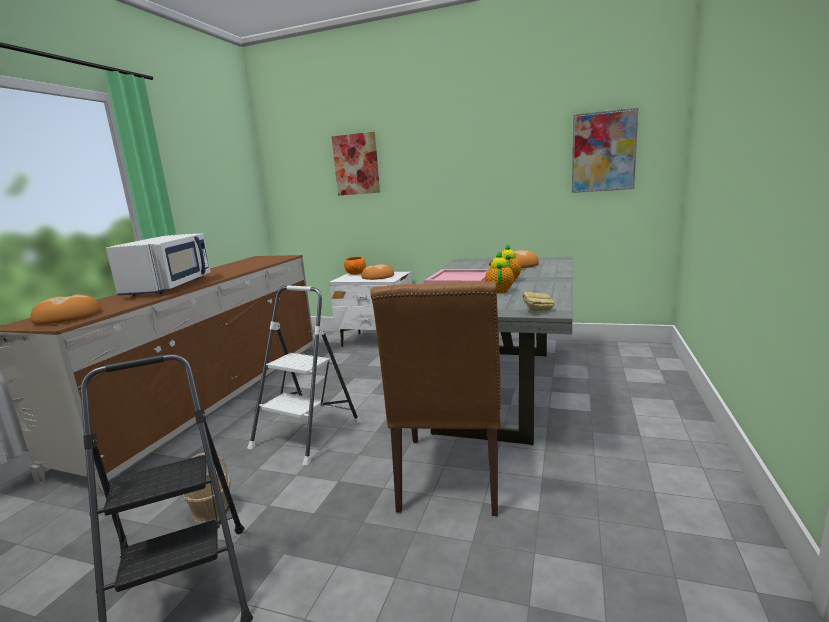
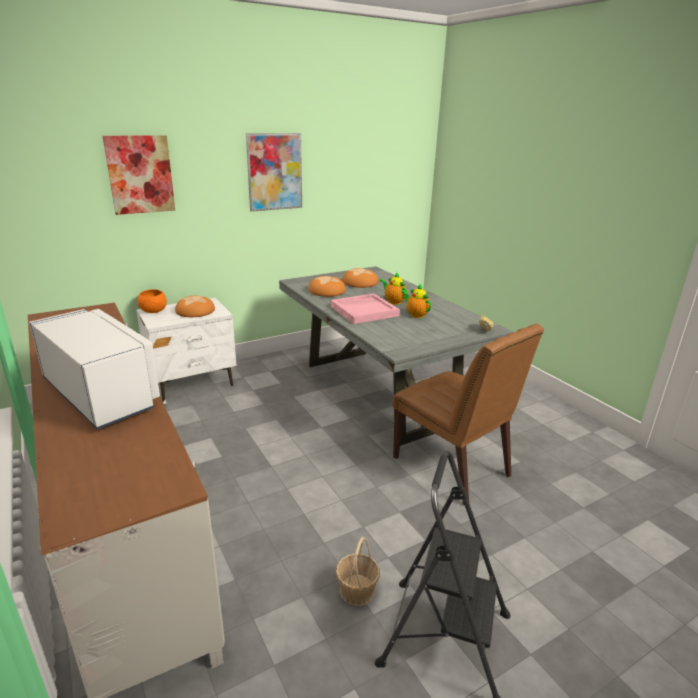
camera: 50 degrees left, 10 degrees up
bread [30,294,101,324] -> bread moved to [308,276,346,297]
white step ladder [247,285,361,465] -> none
picture [572,108,638,193] -> picture moved to [246,133,302,212]

